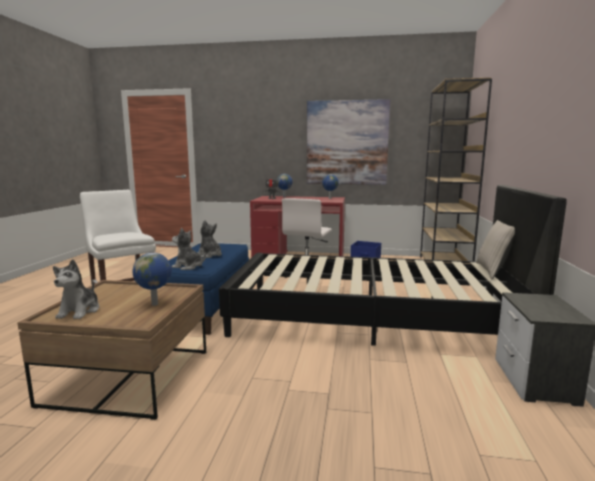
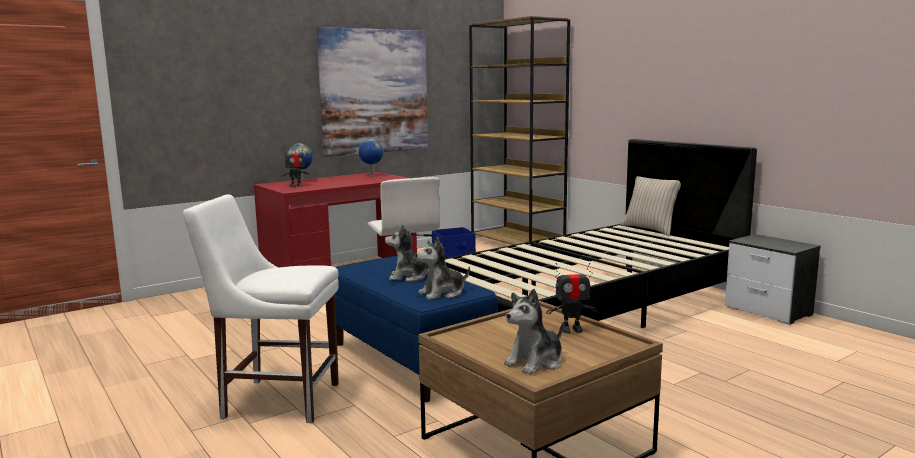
camera: 45 degrees left, 0 degrees up
plush toy [53,259,99,319] -> plush toy turned 90 degrees clockwise [504,289,563,375]
globe [133,252,172,306] -> toy robot [546,263,597,334]

